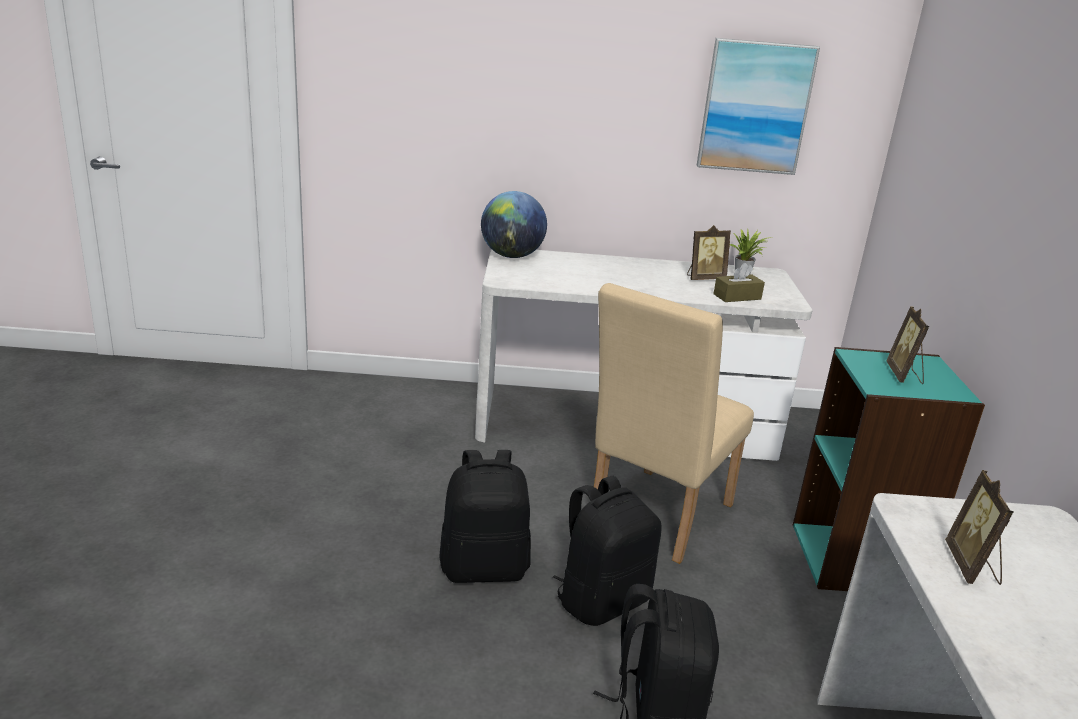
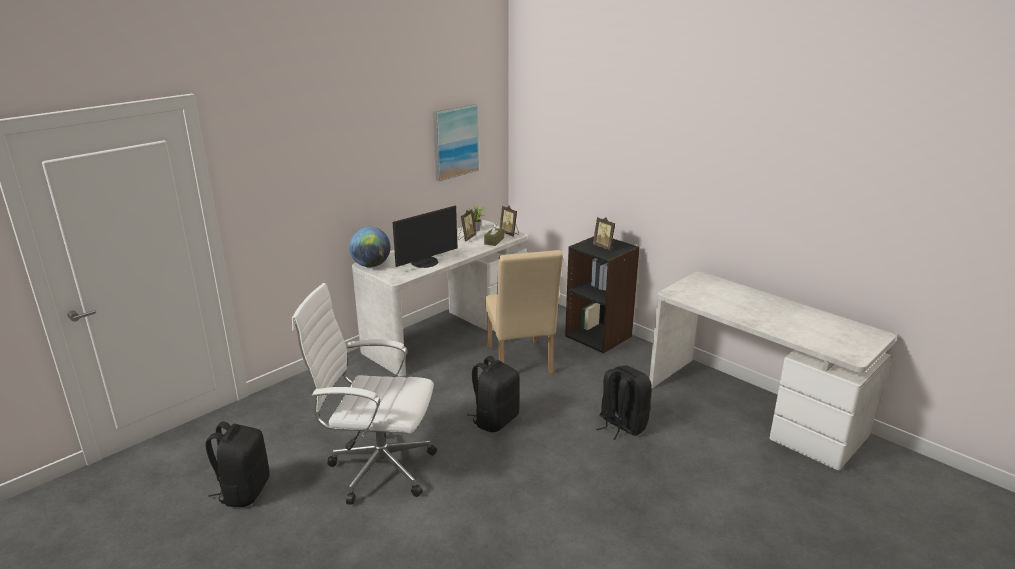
camera: 45 degrees left, 0 degrees up
black backpack [553,476,662,626] -> black backpack moved to [206,422,270,507]
turquoise bookcase [793,347,985,591] -> black bookcase [565,236,639,353]
picture frame [945,470,1013,585] -> picture frame moved to [500,206,519,237]
none -> white office chair [292,283,437,505]
none -> monitor [392,205,457,268]

